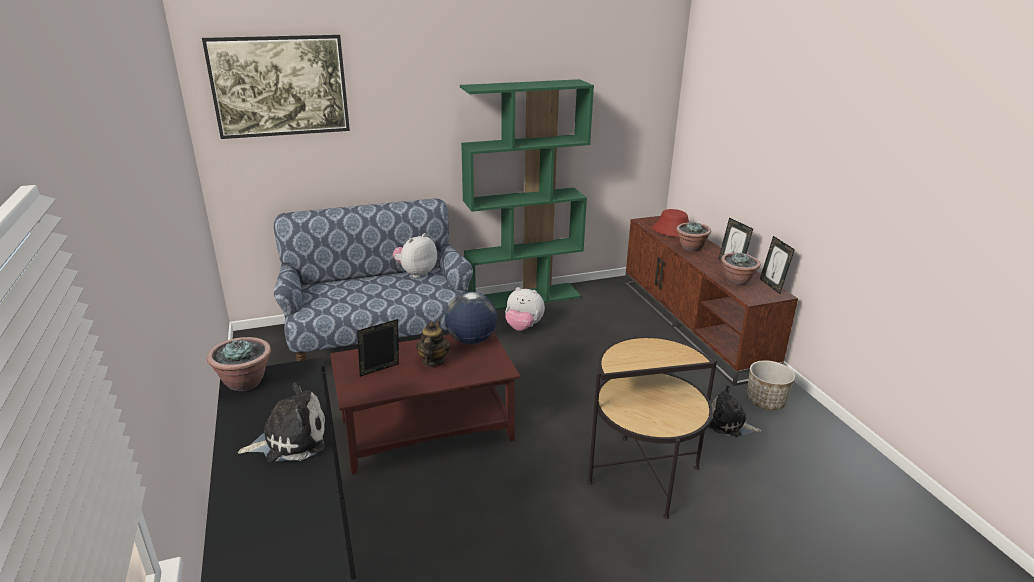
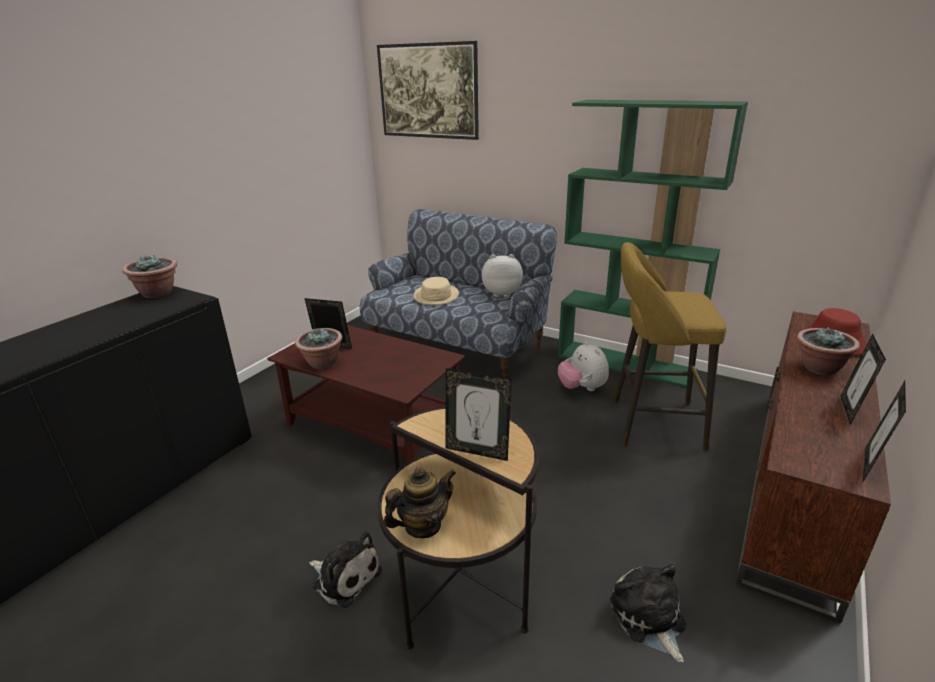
camera: 50 degrees right, 0 degrees up
plush toy [237,382,325,462] -> plush toy moved to [309,531,382,608]
teapot [416,321,450,367] -> teapot moved to [384,467,456,538]
globe [445,292,497,344] -> none
potted plant [721,253,761,286] -> potted plant moved to [295,328,342,369]
planter [747,360,795,410] -> none
none -> beige hat [414,277,459,305]
none -> picture frame [445,368,512,461]
none -> yellow stool [614,242,726,451]

